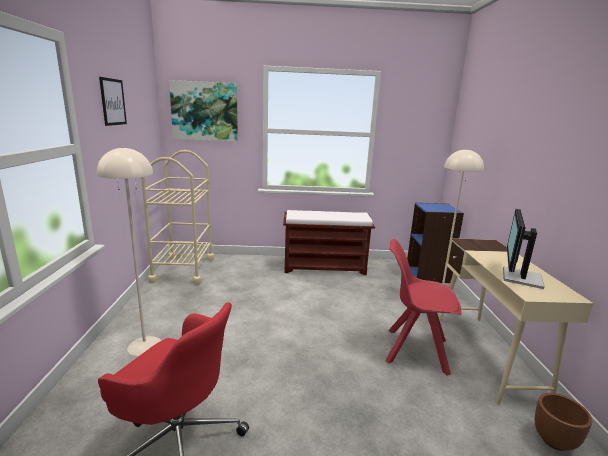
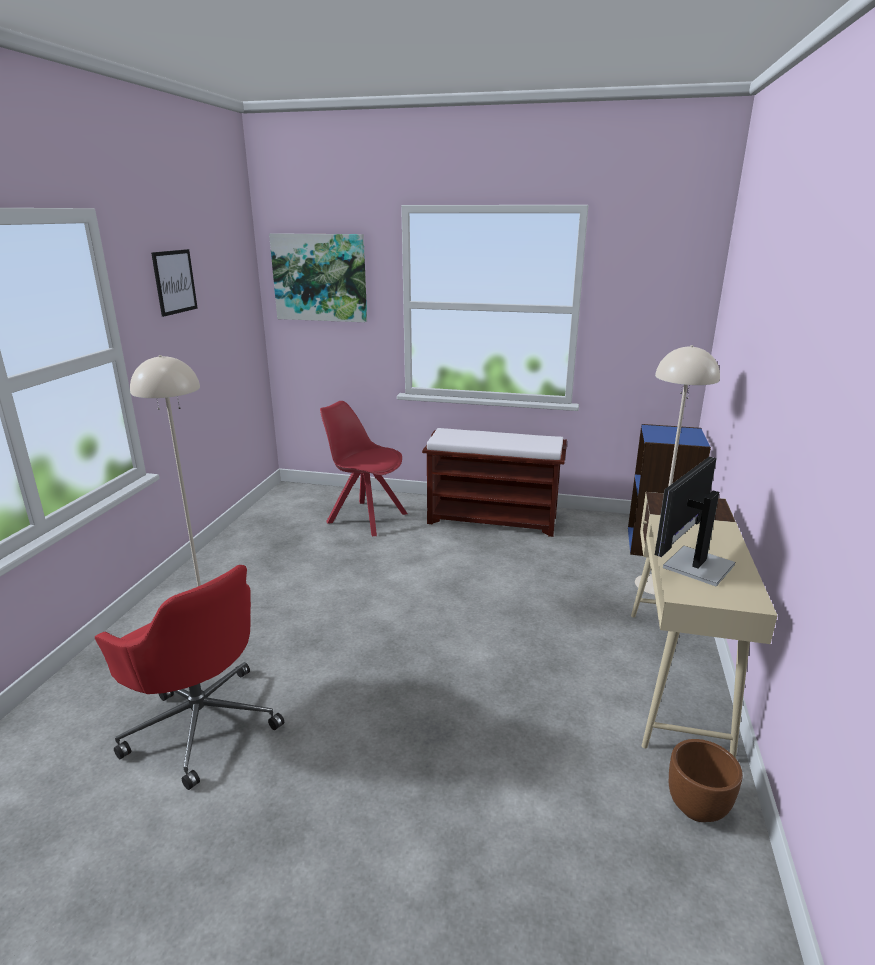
camera: 15 degrees right, 5 degrees up
beige cart [141,150,214,285] -> none
red chair [385,239,461,376] -> red chair moved to [320,401,408,536]

